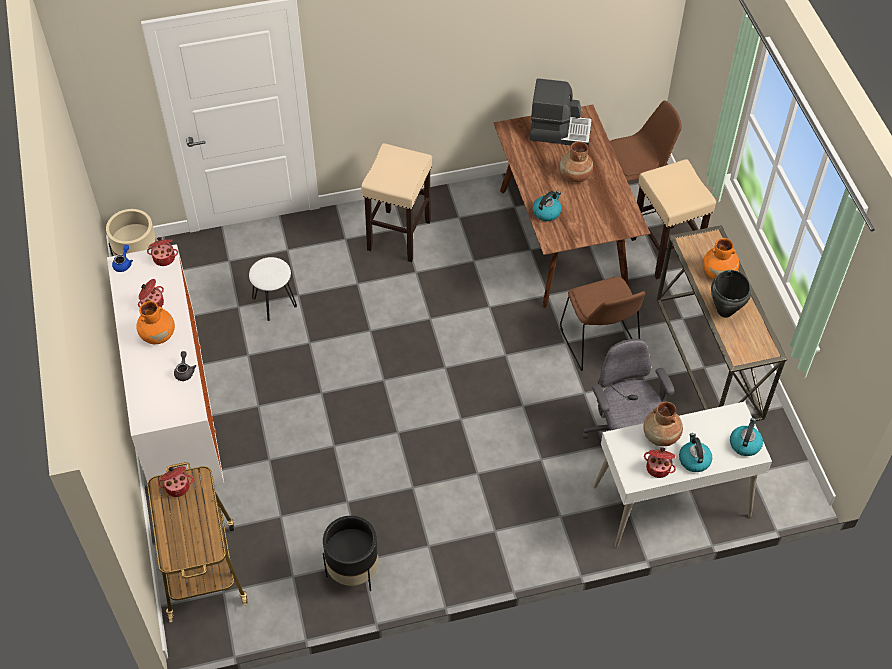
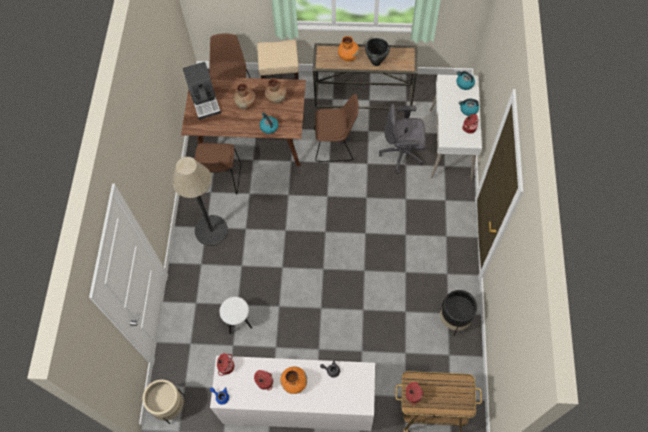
camera: 70 degrees left, 10 degrees up
beige stool [361,143,432,262] -> floor lamp [172,157,228,246]
coffee machine [530,78,592,147] -> coffee machine turned 135 degrees clockwise [183,62,221,120]
brown vase [644,402,683,446] -> brown vase moved to [265,78,287,104]
none -> brown chair [194,143,241,195]

